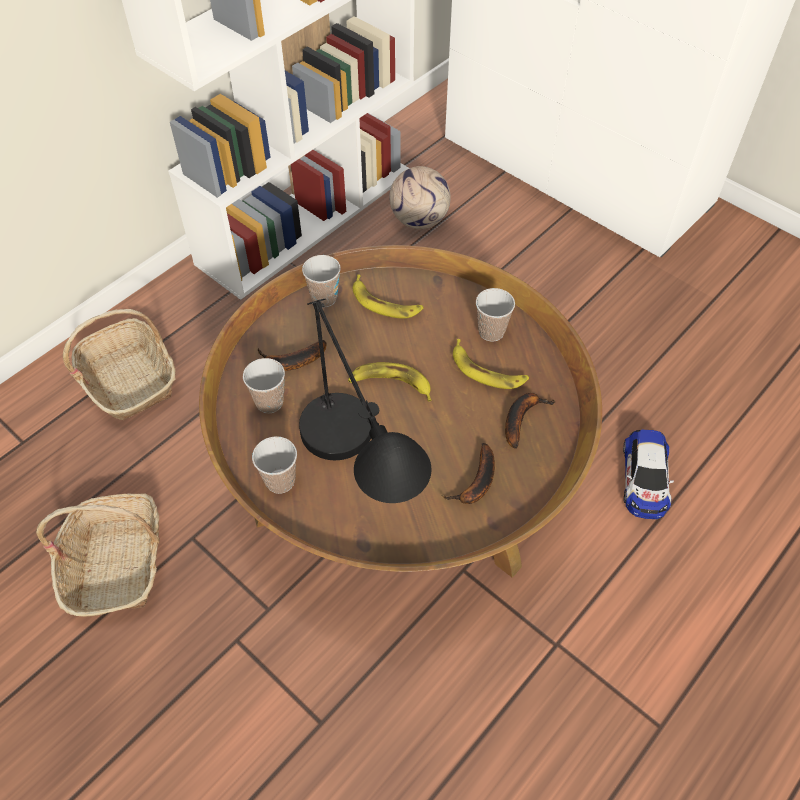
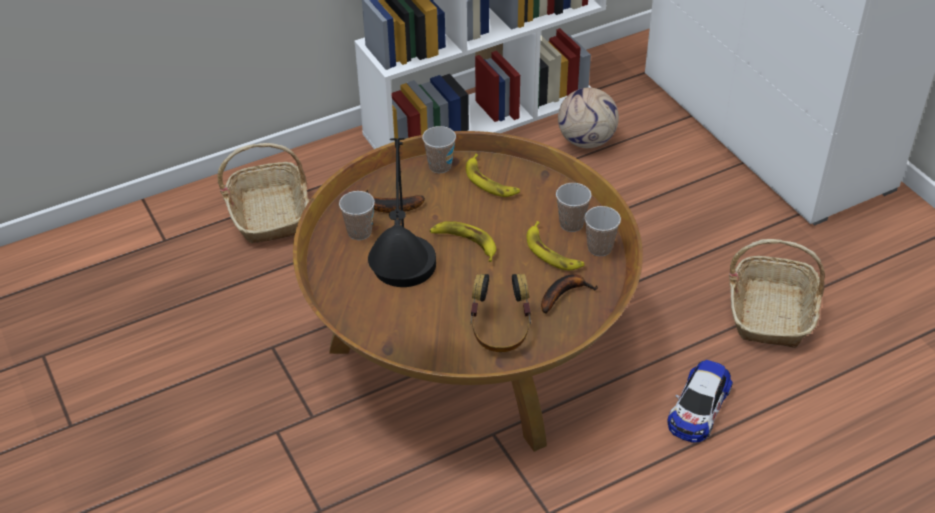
camera: 20 degrees right, 10 degrees down
basket [36,494,160,617] -> basket moved to [729,239,825,348]
cup [252,436,297,494] -> cup moved to [584,206,621,256]
banana [441,443,495,504] -> headphones [471,274,531,352]

